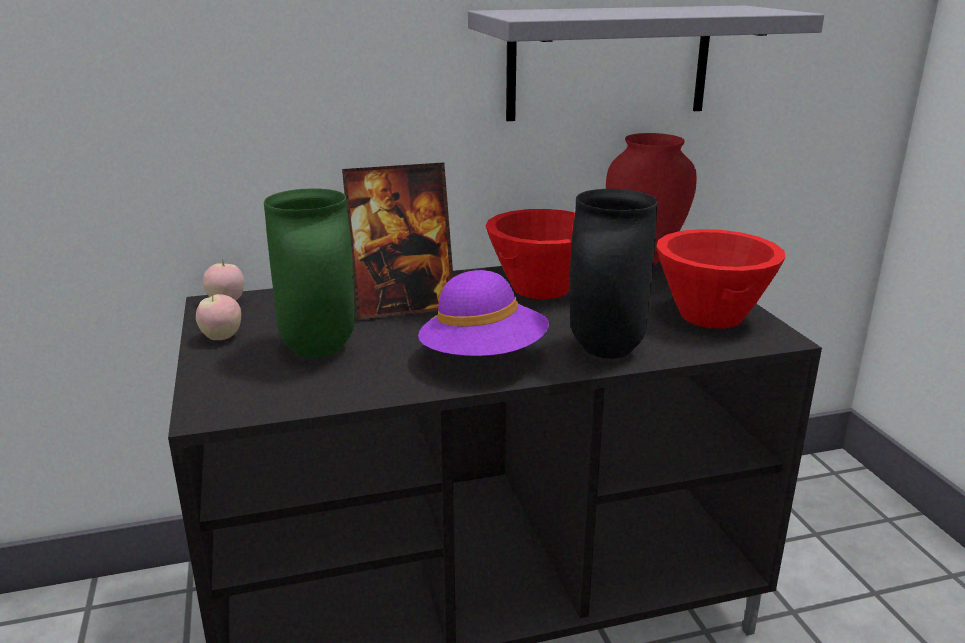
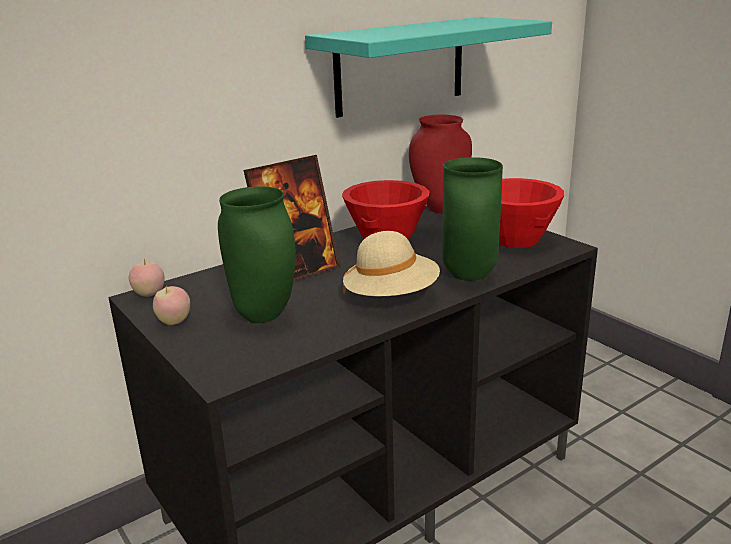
camera: 20 degrees left, 0 degrees up
purple hat [418,270,549,356] -> beige hat [343,231,440,296]
grey shelf [468,5,824,121] -> turquoise shelf [305,17,552,118]
black vase [570,189,658,359] -> green vase [442,157,503,281]

